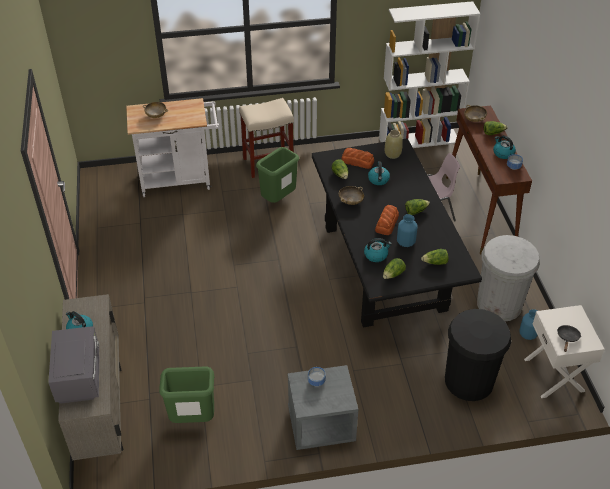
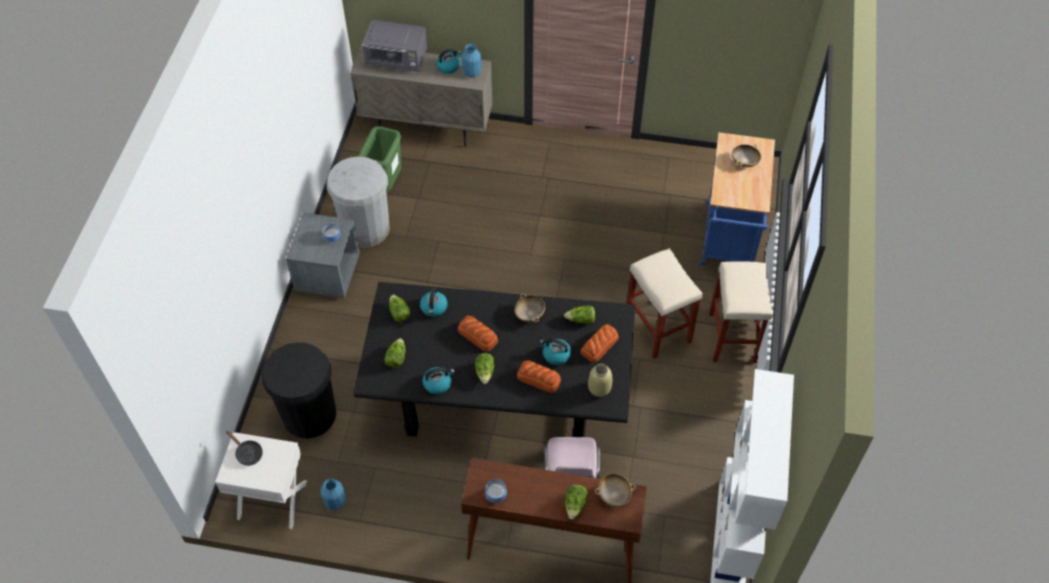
camera: 110 degrees right, 10 degrees up
white cart [126,98,219,197] -> blue cart [699,132,775,266]
green trash can [256,147,299,203] -> beige stool [626,248,703,359]
blue vase [397,214,417,247] -> blue vase moved to [462,44,481,77]
white trash can [477,235,540,322] -> white trash can moved to [326,156,390,248]
kettle [493,135,516,159] -> kettle moved to [422,367,455,394]
none -> bread [517,360,561,393]

